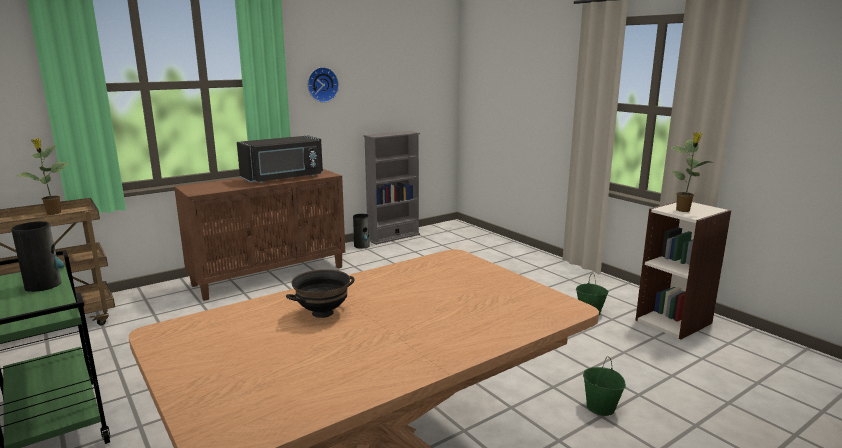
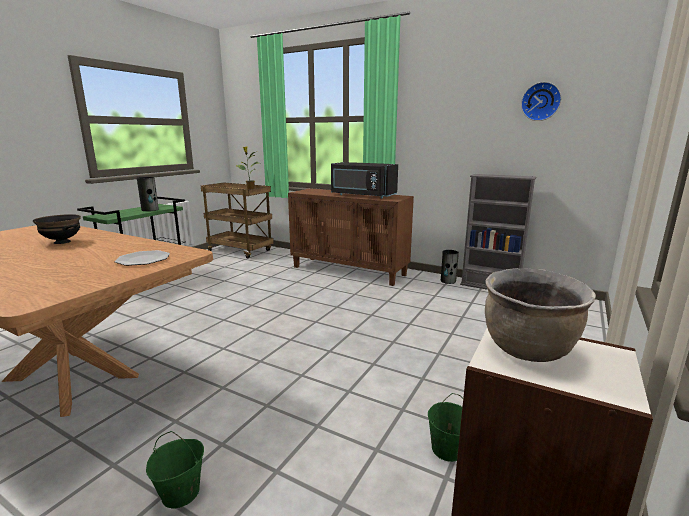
camera: 65 degrees right, 0 degrees up
wall clock [307,67,339,103] -> wall clock moved to [521,82,562,121]
potted plant [668,132,714,212] -> brown cooking pot [485,268,596,362]
none -> plate [115,250,170,266]

